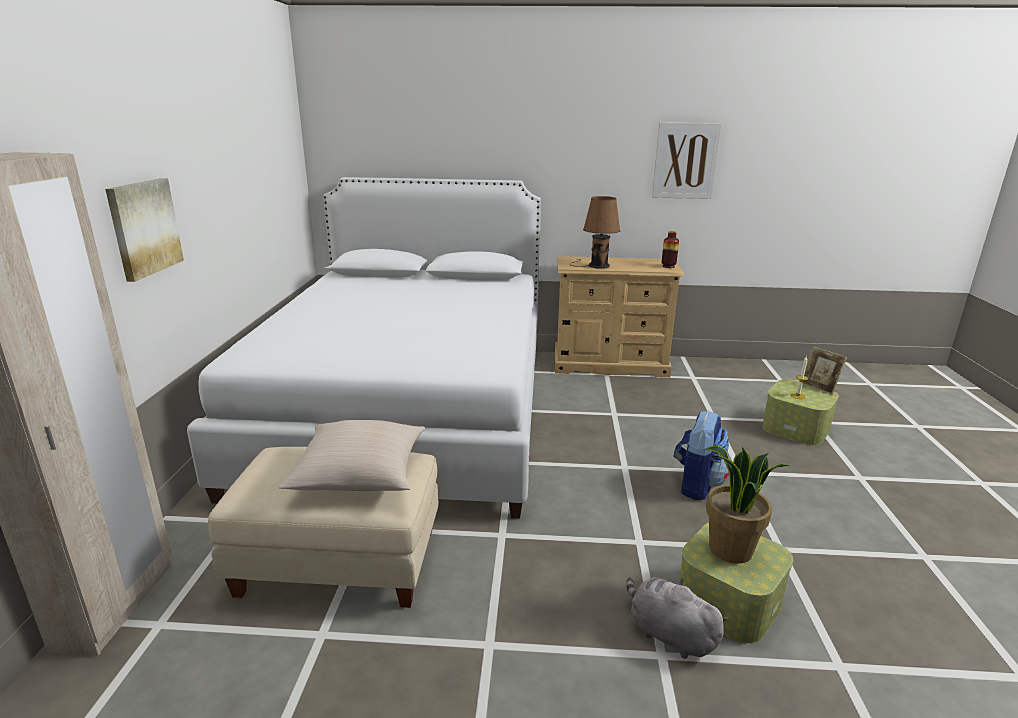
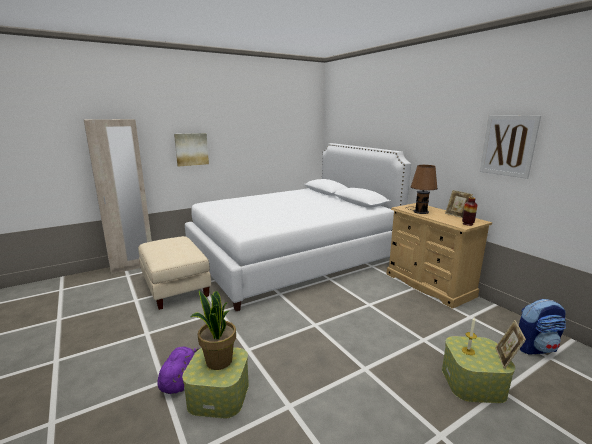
camera: 55 degrees right, 5 degrees down
beige pillow [279,420,425,491] -> none
grey plush toy [626,577,728,659] -> purple plush toy [157,347,199,394]
backpack [673,411,729,500] -> backpack moved to [519,299,566,354]
none -> picture frame [445,190,473,218]

